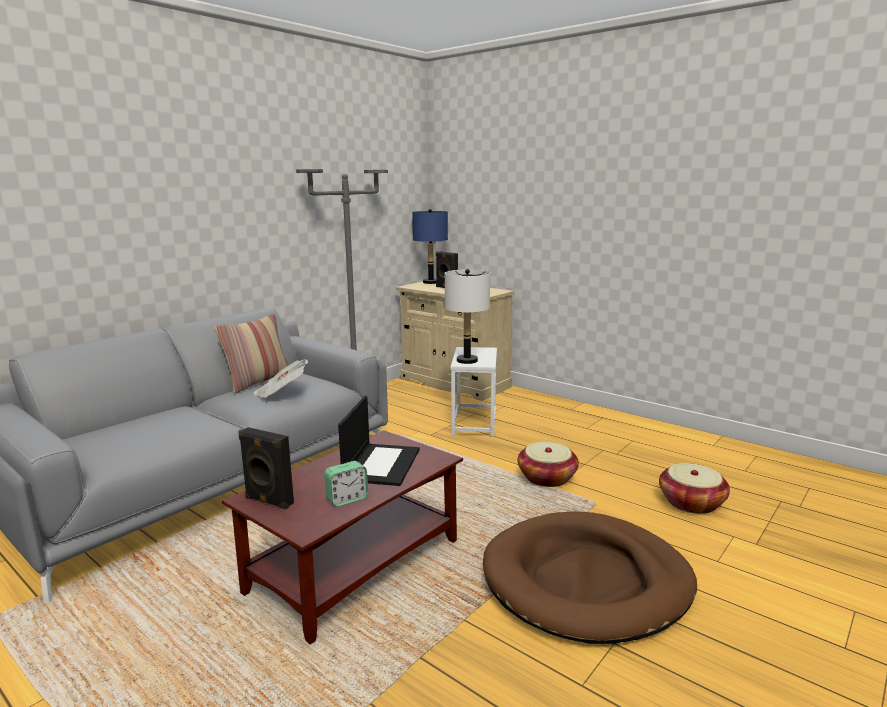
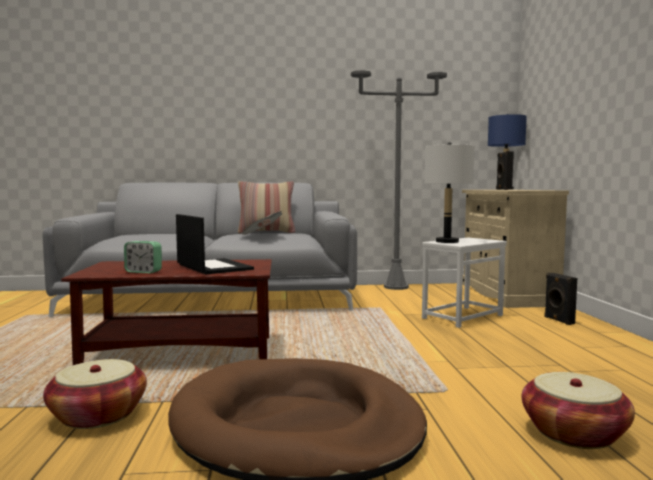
camera: 45 degrees right, 10 degrees down
black speaker [238,427,294,509] -> black speaker moved to [545,273,577,325]
laptop [338,396,420,486] -> laptop turned 90 degrees counterclockwise [176,214,254,274]
basket [518,442,579,487] -> basket moved to [43,359,147,429]

